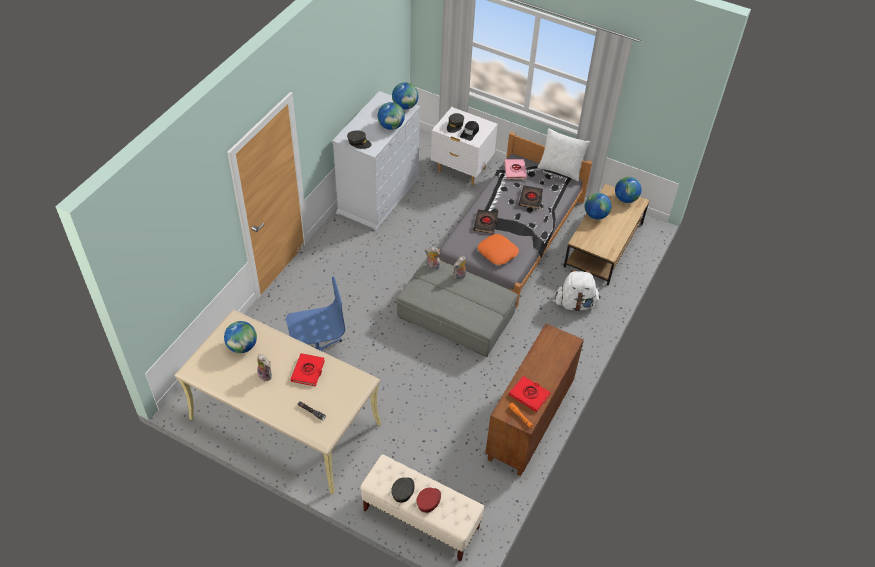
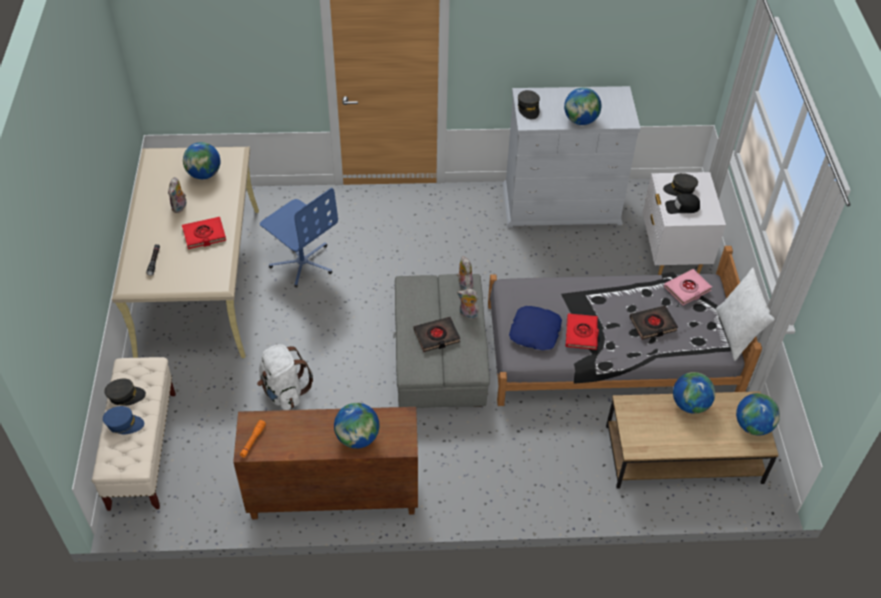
camera: 60 degrees right, 0 degrees up
globe [392,82,418,110] -> globe moved to [334,403,379,449]
red cap [417,488,441,513] -> blue cap [103,406,144,434]
black book [473,209,498,234] -> black book moved to [414,317,460,352]
orange pillow [478,234,519,265] -> blue pillow [509,306,562,350]
red book [509,376,551,412] -> red book moved to [566,313,599,350]
white backpack [555,270,601,311] -> white backpack moved to [257,344,313,410]

